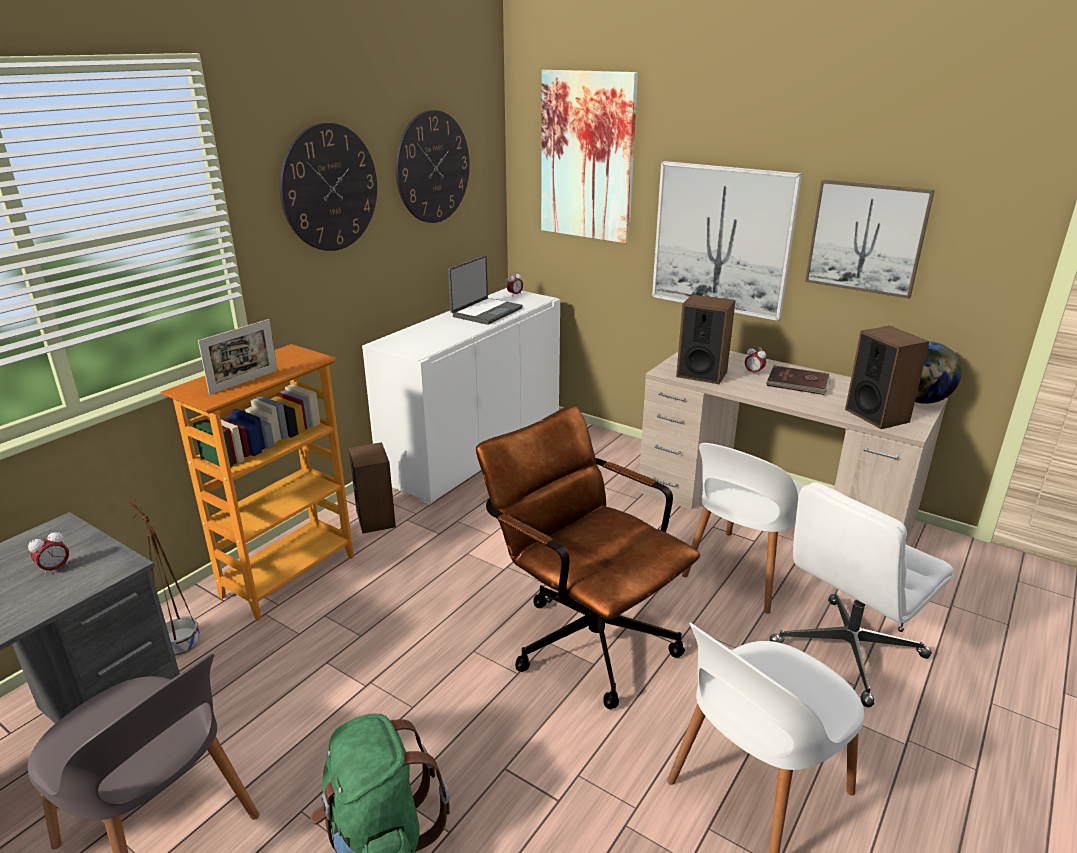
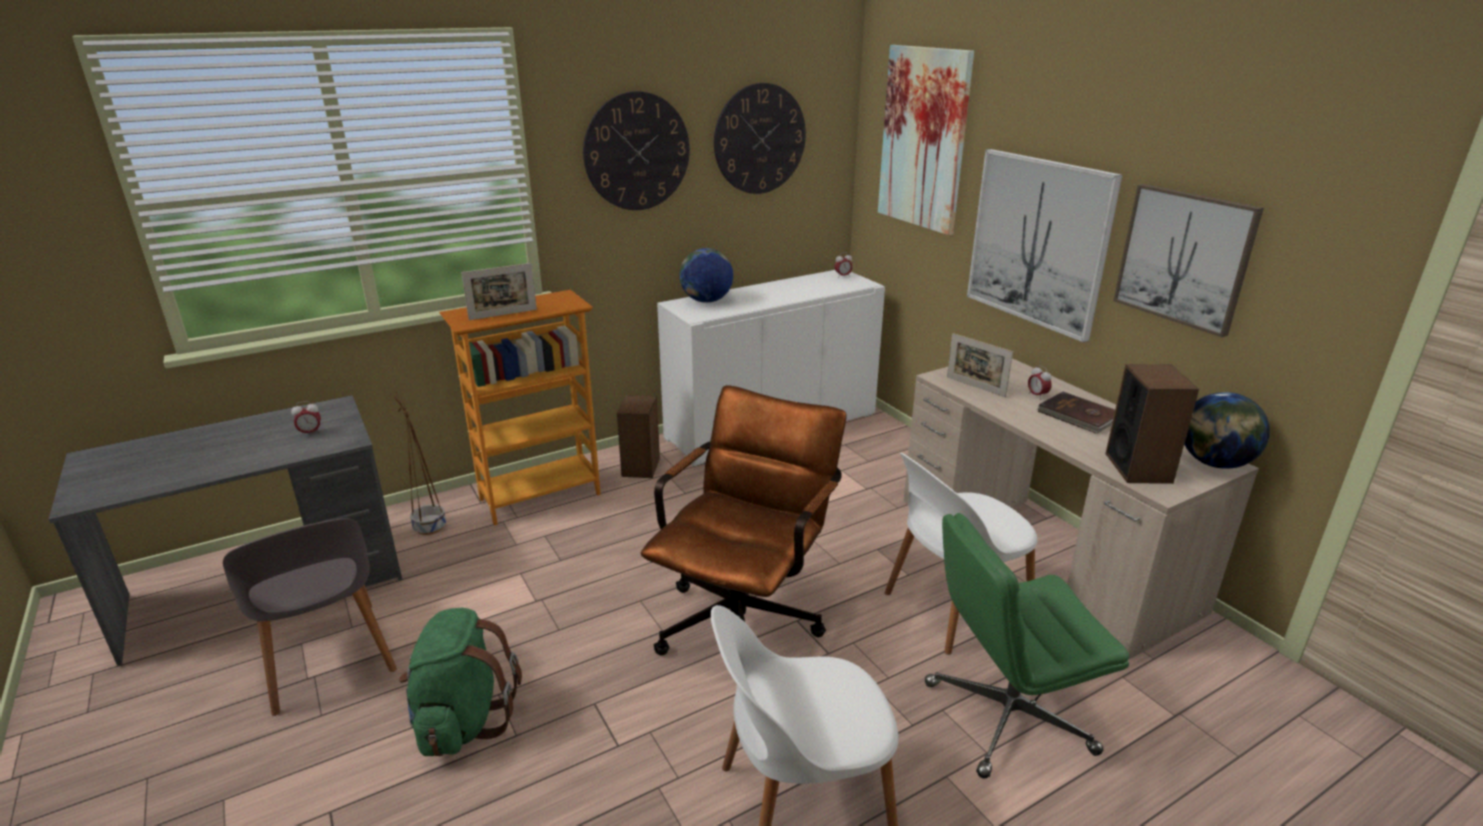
camera: 25 degrees right, 0 degrees up
laptop [448,256,523,325] -> none
brown office chair [476,405,700,709] -> brown office chair turned 45 degrees clockwise [641,385,846,656]
speaker [676,295,736,384] -> picture frame [947,333,1013,397]
white office chair [770,482,953,707] -> green office chair [925,513,1129,778]
none -> globe [680,248,733,303]

